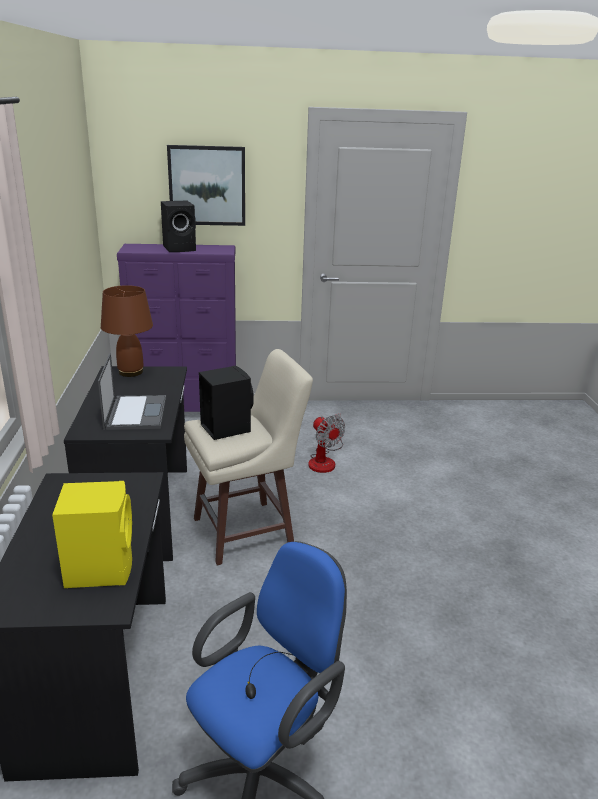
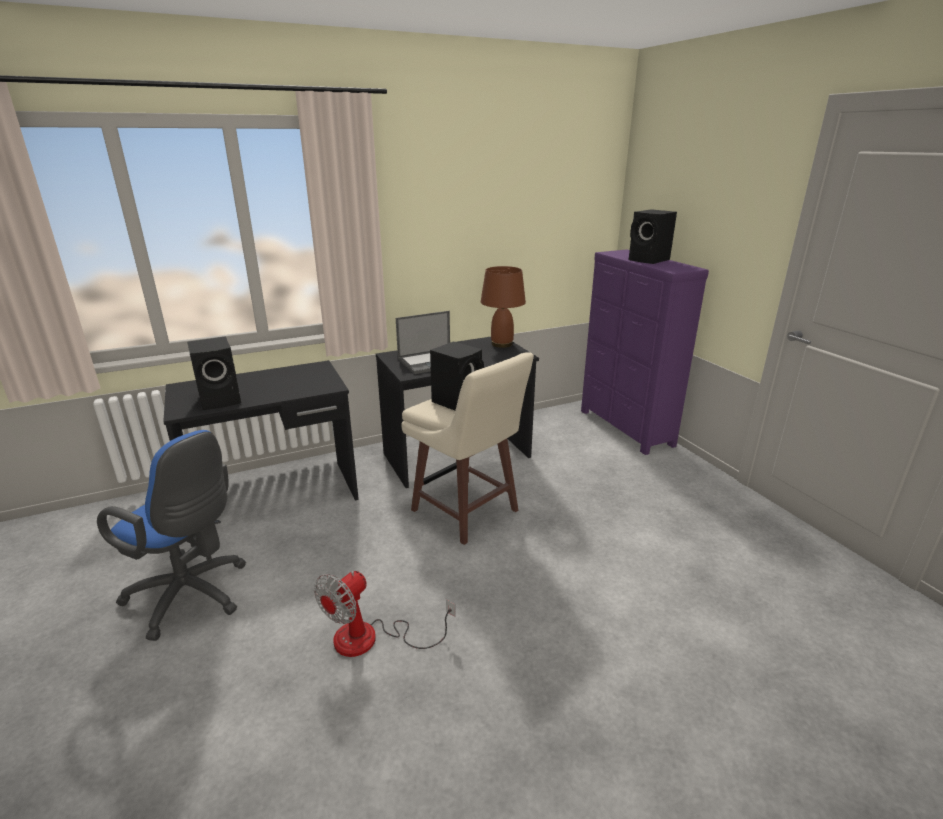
camera: 70 degrees right, 0 degrees up
yellow speaker [52,481,132,588] -> black speaker [187,336,241,410]
picture [167,145,245,226] -> none
fan [308,414,345,473] -> fan moved to [314,571,455,657]

